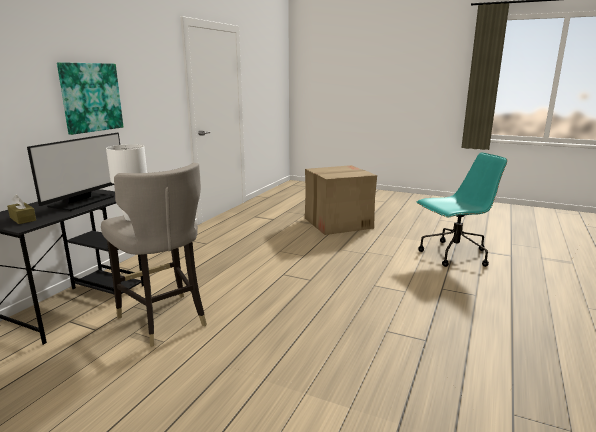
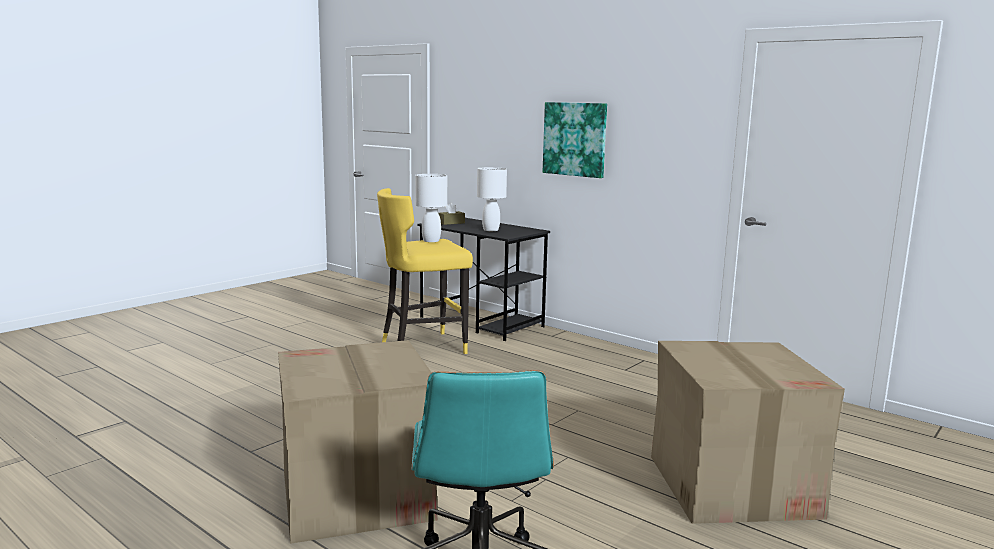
camera: 105 degrees right, 5 degrees down
monitor [27,133,120,211] -> white table lamp [477,167,507,231]
grey stool [101,163,207,347] -> yellow stool [377,188,473,354]
none -> cardboard box [278,340,438,544]

